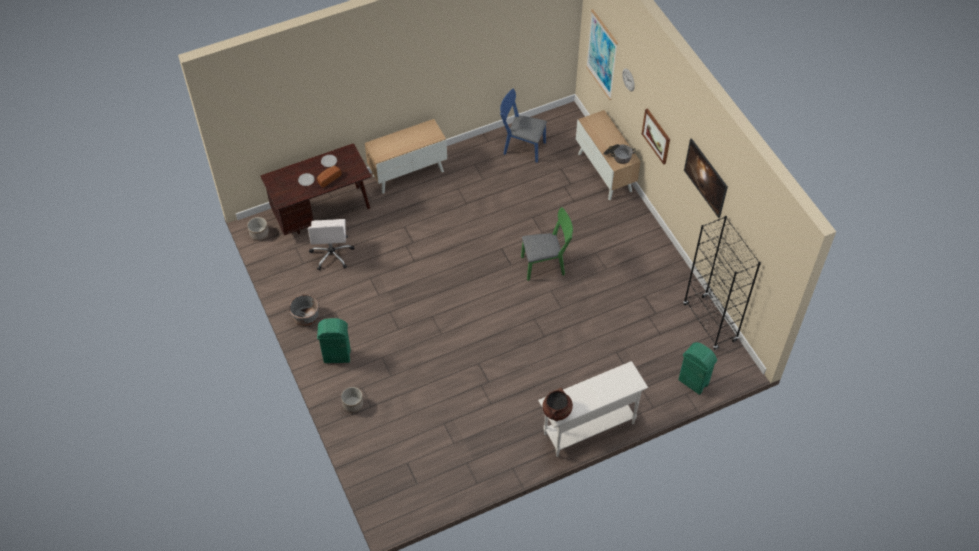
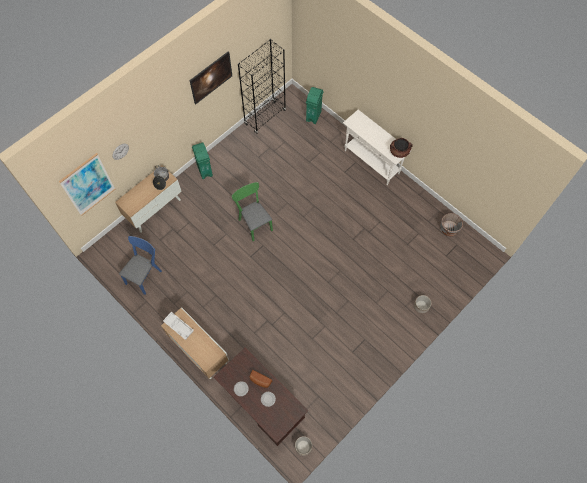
camera: 110 degrees left, 10 degrees up
grey planter [289,295,319,326] -> grey planter moved to [440,213,463,236]
white office chair [308,219,355,270] -> none
green trash can [317,318,351,363] -> green trash can moved to [192,142,213,179]
blue chair [500,89,547,163] -> blue chair turned 150 degrees counterclockwise [119,236,162,295]
picture [642,108,670,165] -> none
none -> white tray [163,312,193,340]

